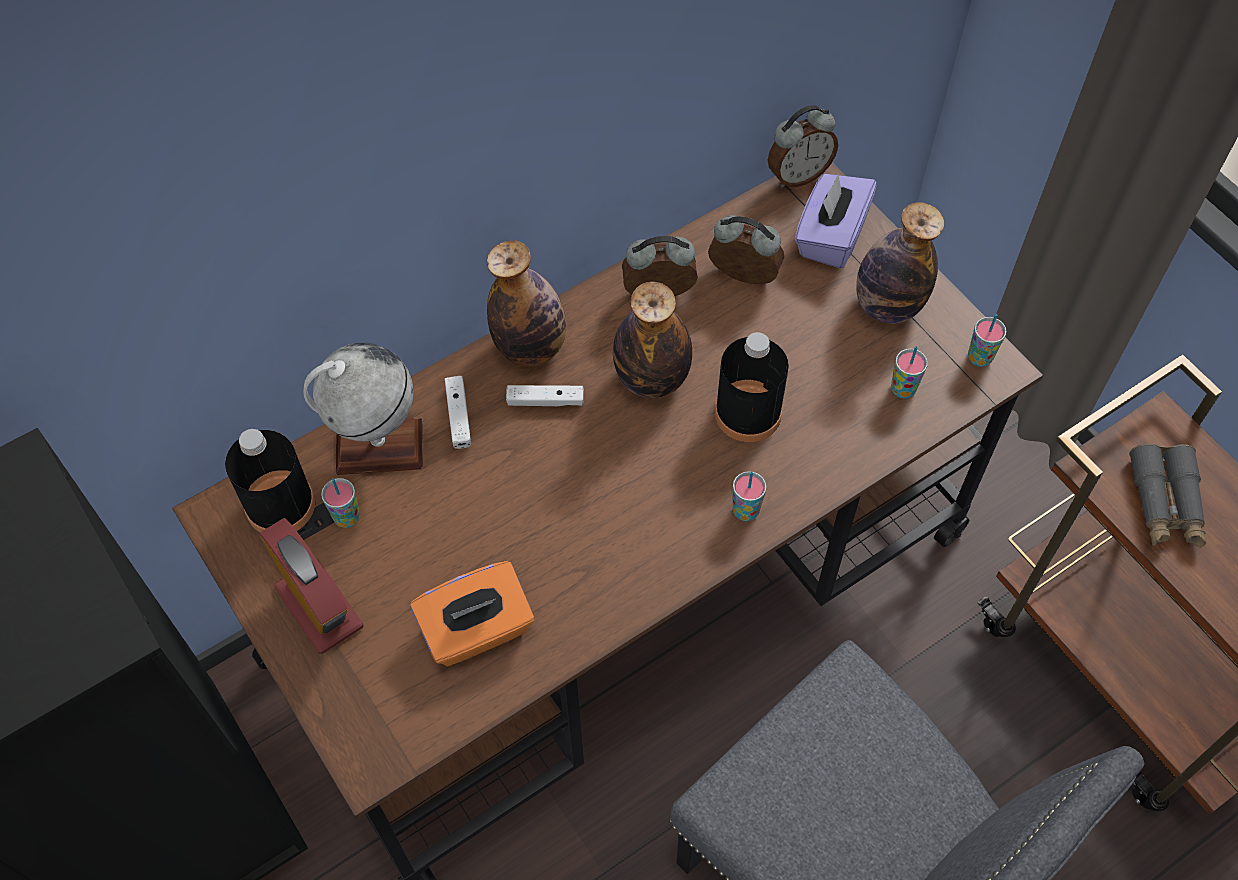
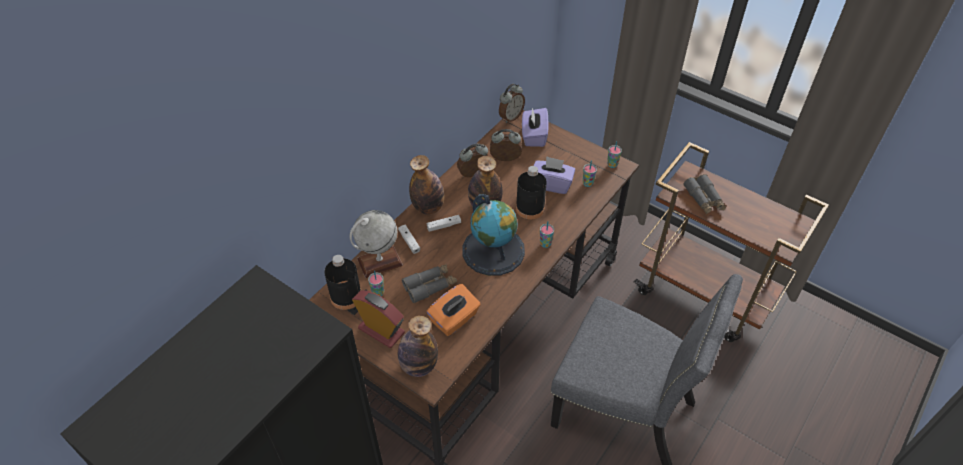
camera: 20 degrees left, 10 degrees down
bottle [856,202,944,323] -> bottle moved to [398,316,438,377]
none -> grey binoculars [402,264,457,303]
none -> globe [462,194,525,276]
none -> purple tissue box [533,156,575,194]

